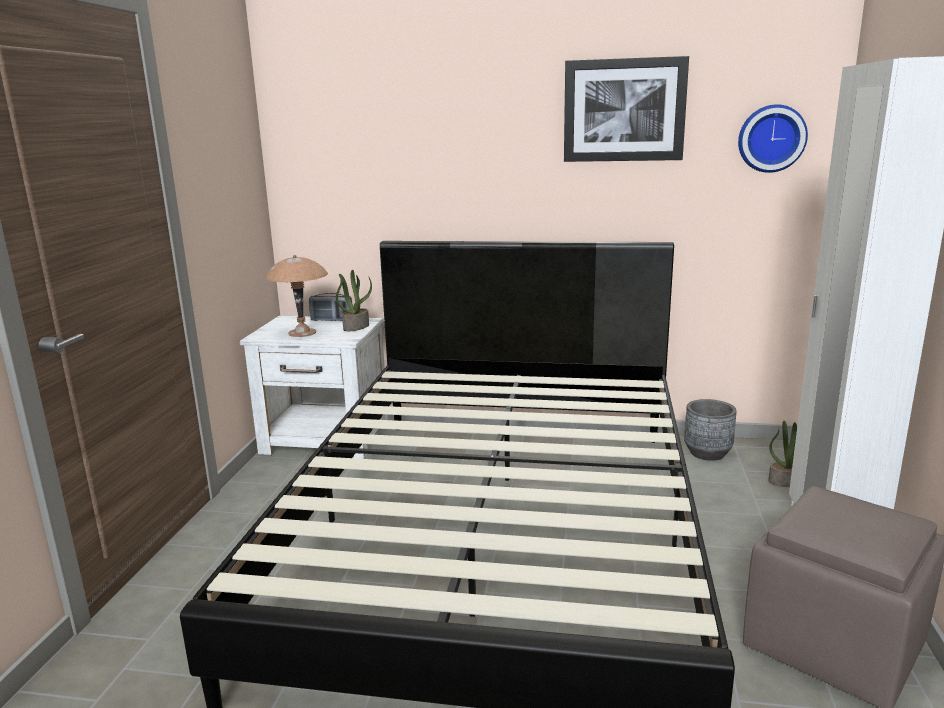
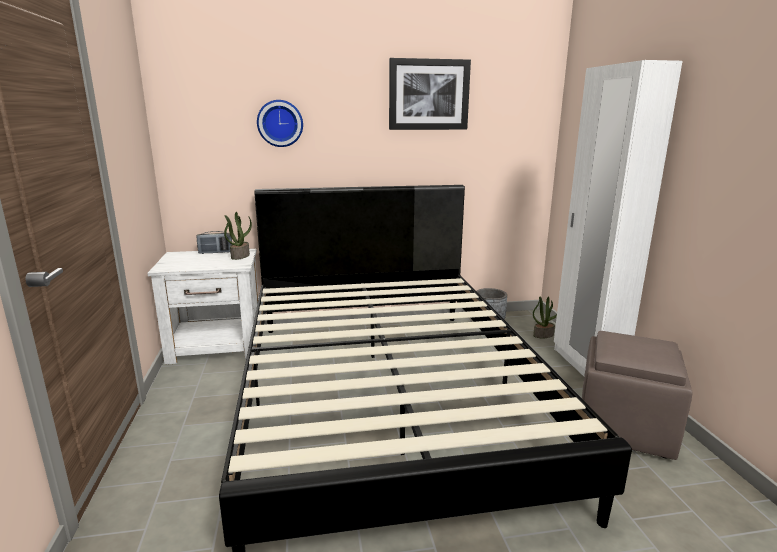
camera: 20 degrees left, 0 degrees up
brown table lamp [265,255,328,337] -> none
wall clock [738,104,808,173] -> wall clock moved to [257,100,303,147]

